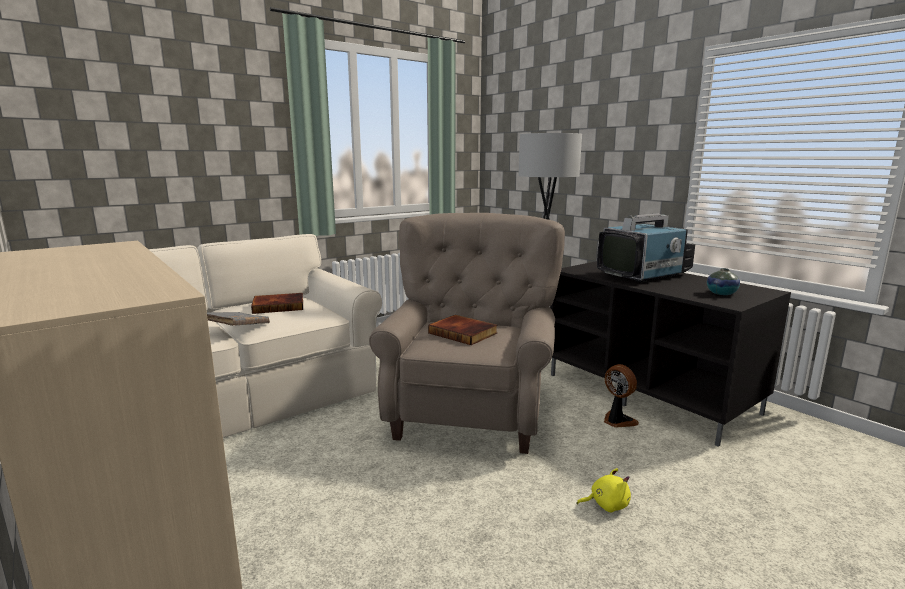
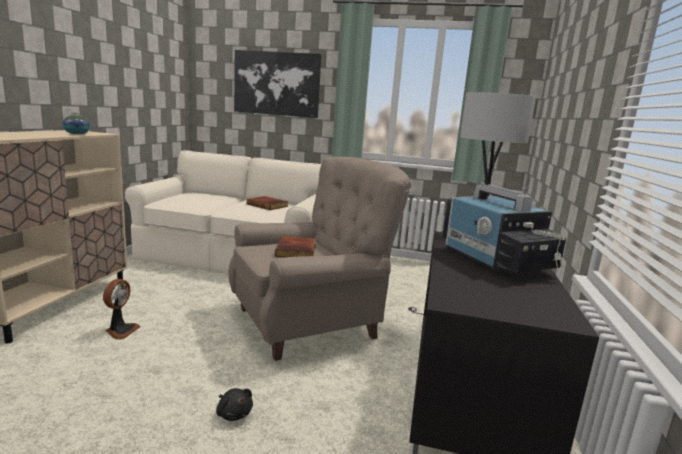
camera: 50 degrees right, 0 degrees up
grey book [207,312,270,326] -> none
yellow plush toy [577,468,631,512] -> black plush toy [216,388,253,421]
television [597,213,695,282] -> television turned 45 degrees clockwise [443,182,566,273]
fan [604,364,639,427] -> fan moved to [103,279,141,340]
vase [707,268,740,295] -> vase moved to [62,113,90,134]
none -> picture [234,50,321,118]

